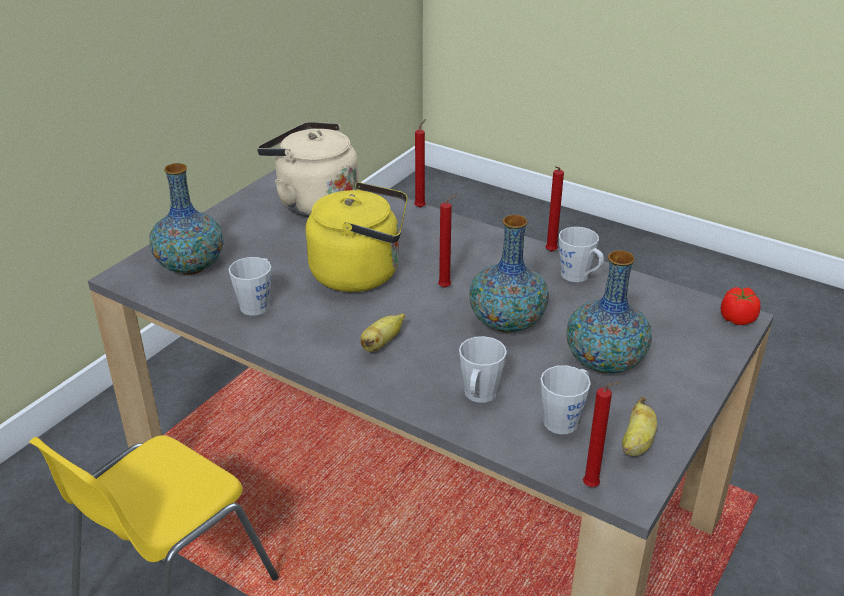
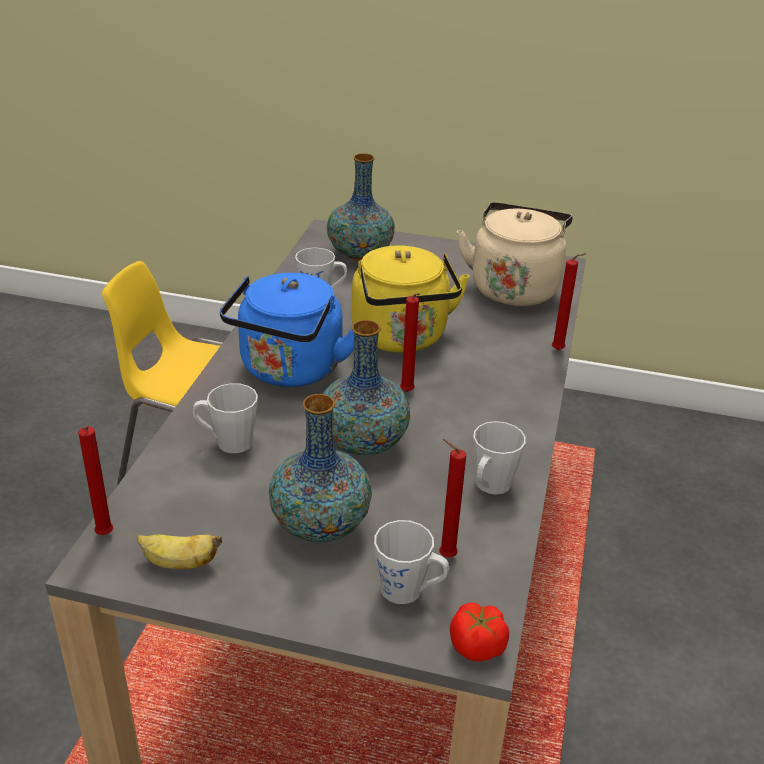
camera: 70 degrees right, 0 degrees up
banana [360,313,405,352] -> blue kettle [220,273,354,387]
grey mug [541,365,591,434] -> grey mug moved to [374,520,449,604]
red candle [546,166,564,252] -> red candle moved to [439,439,466,557]

